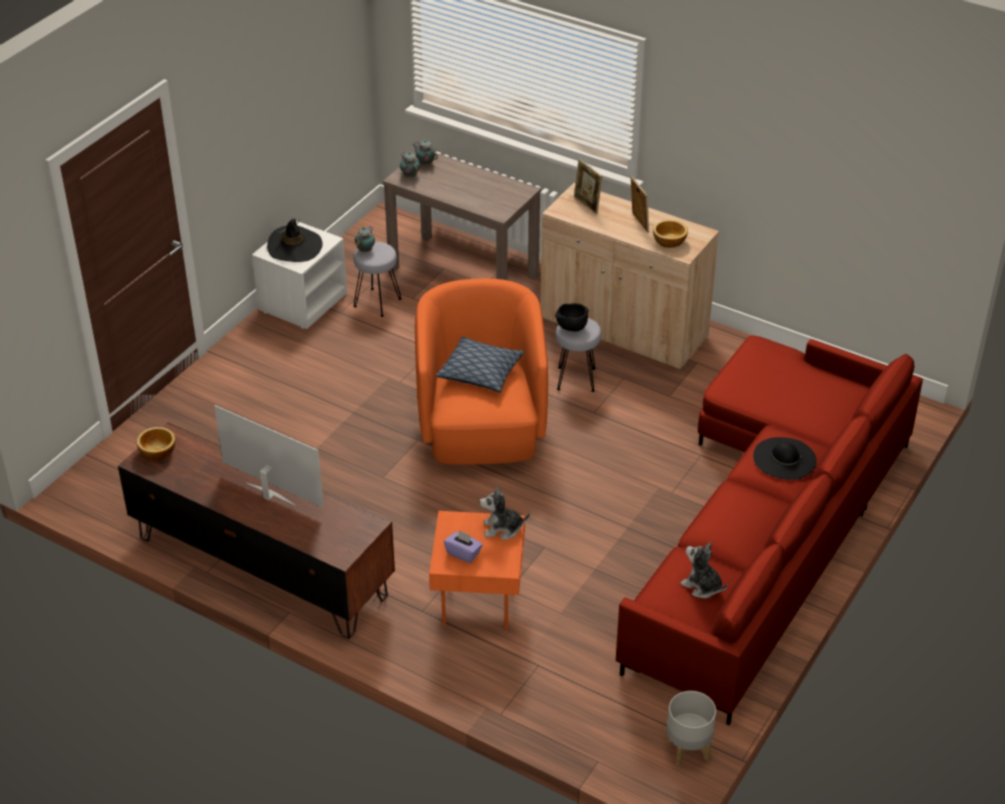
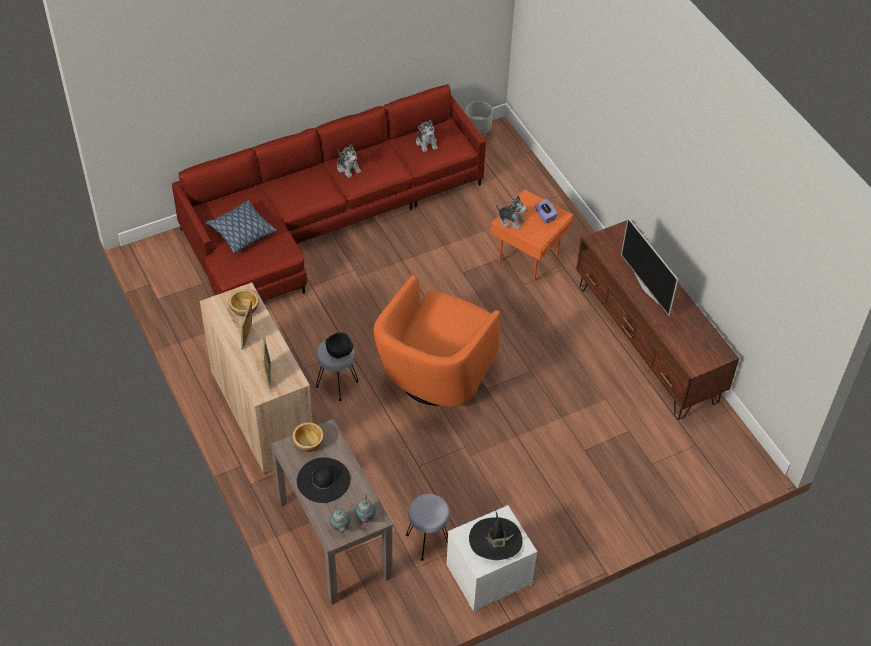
camera: 150 degrees left, 10 degrees up
bowl [137,427,175,460] -> bowl moved to [293,422,324,452]
teapot [355,226,375,252] -> none
pillow [436,337,524,392] -> pillow moved to [206,200,277,253]
black hat [753,437,817,480] -> black hat moved to [297,457,351,503]
none -> plush toy [337,145,361,178]

